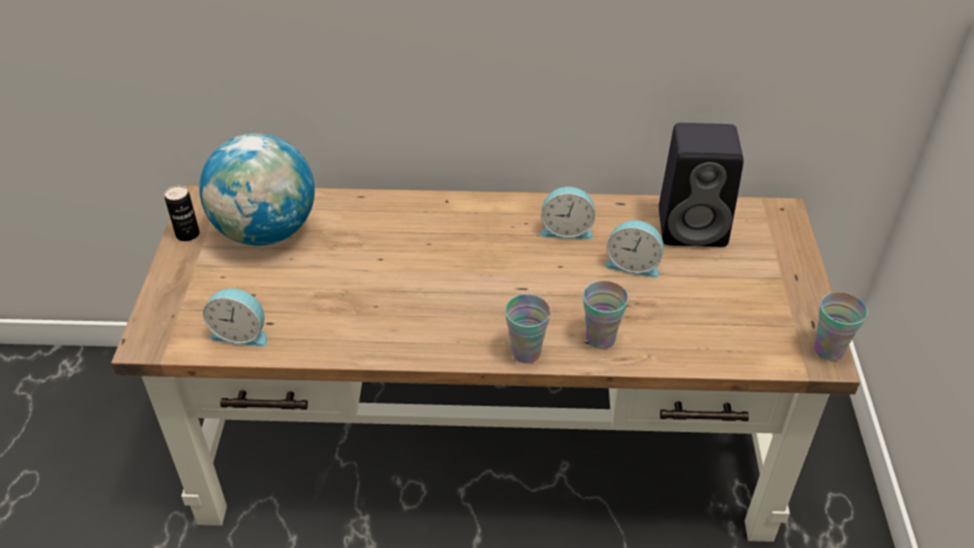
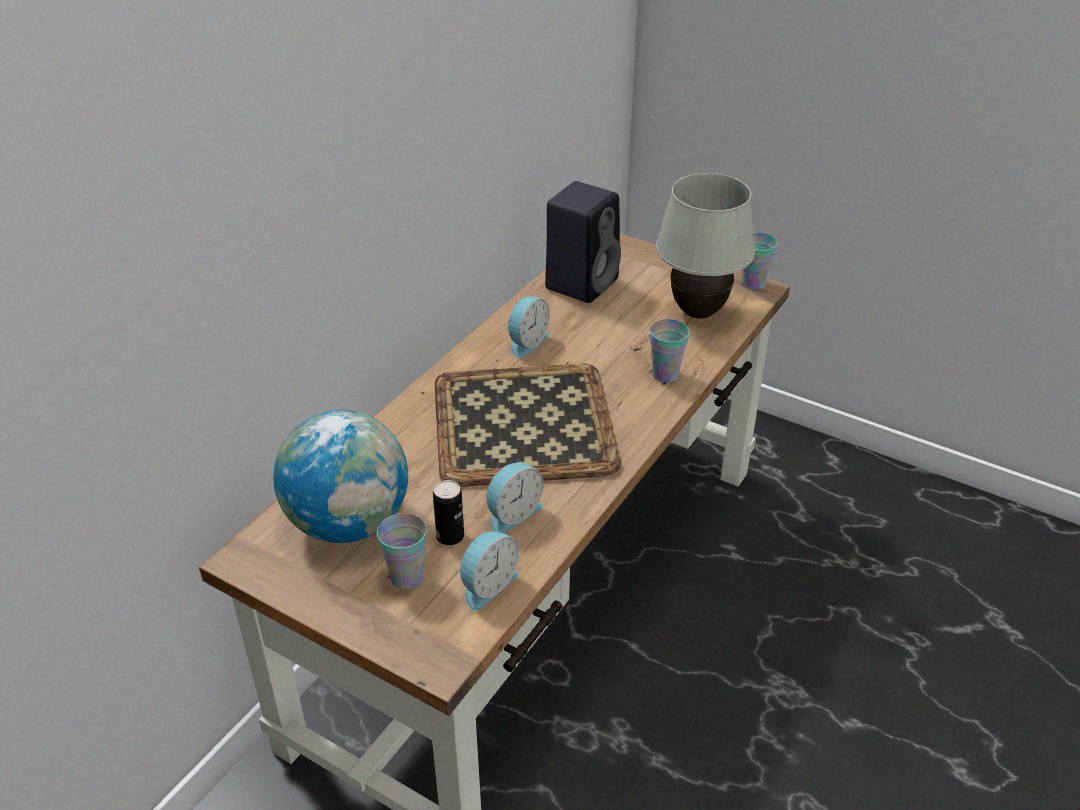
camera: 60 degrees left, 5 degrees down
can [165,185,200,241] -> can moved to [433,480,464,545]
cup [505,294,551,363] -> cup moved to [377,513,427,589]
alarm clock [604,220,664,278] -> alarm clock moved to [486,463,544,533]
none -> tray [435,363,621,487]
none -> white table lamp [656,173,755,318]

